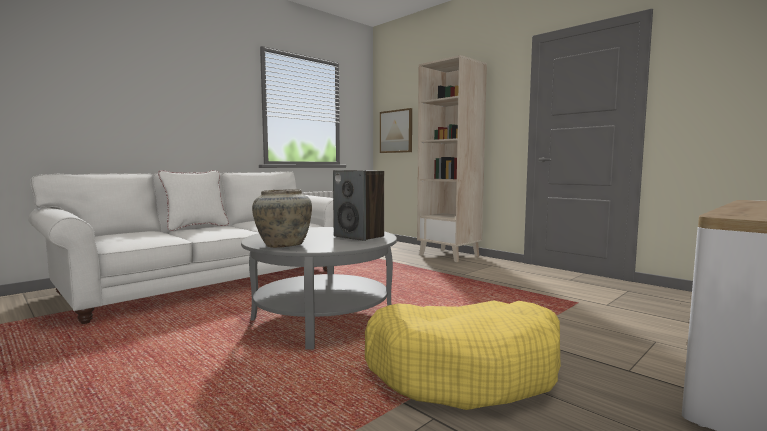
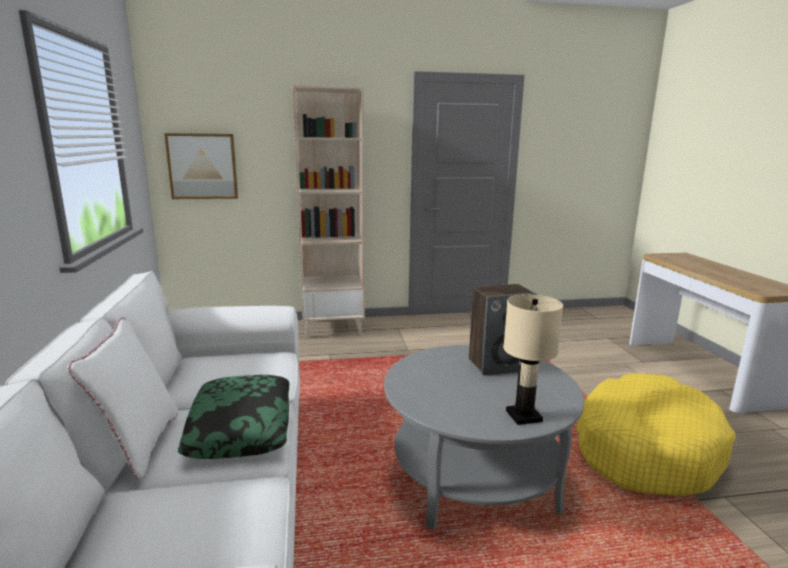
camera: 55 degrees left, 10 degrees up
beige vase [252,189,312,248] -> beige table lamp [503,294,563,425]
none -> pillow [178,375,290,459]

